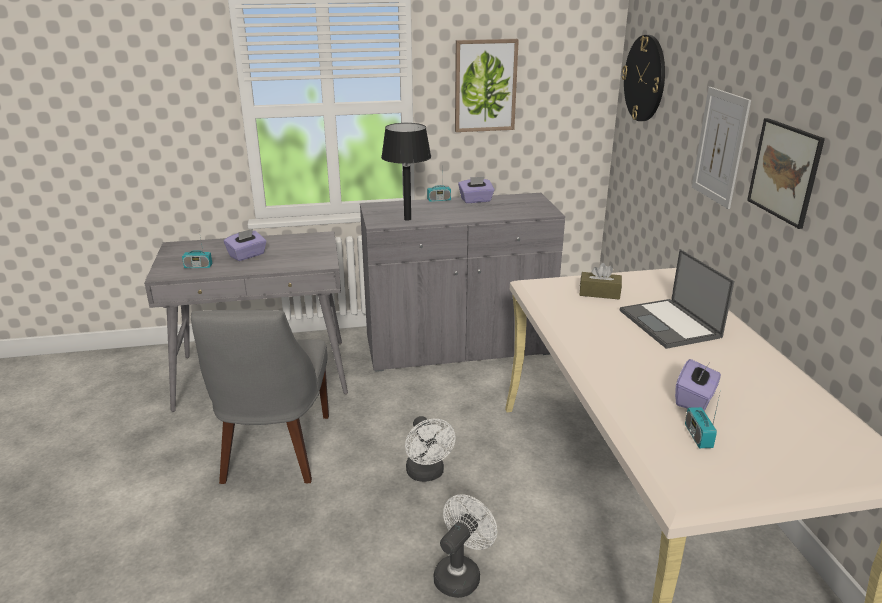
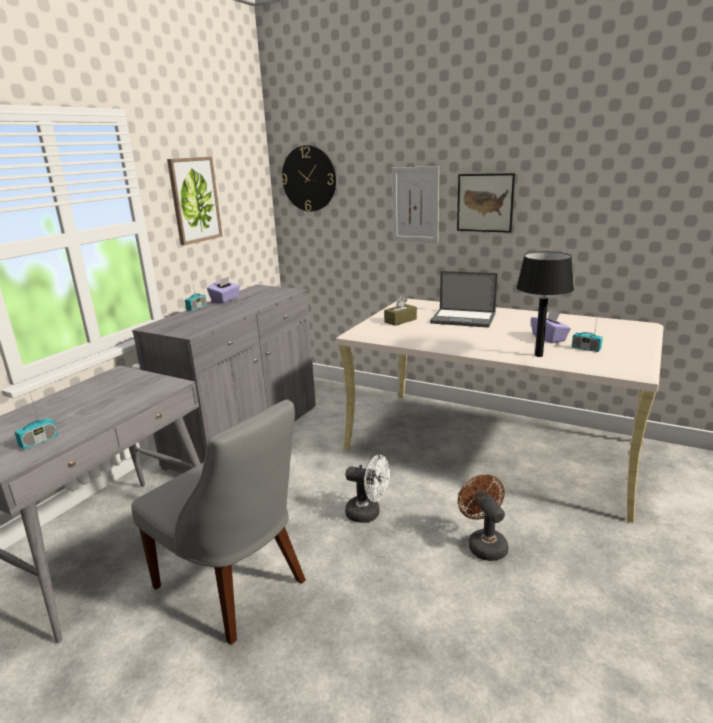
camera: 50 degrees left, 5 degrees down
purple tissue box [224,229,267,261] -> none
black table lamp [381,123,431,221] -> black table lamp moved to [516,251,574,357]
white fan [434,495,497,598] -> brown fan [458,474,508,561]

